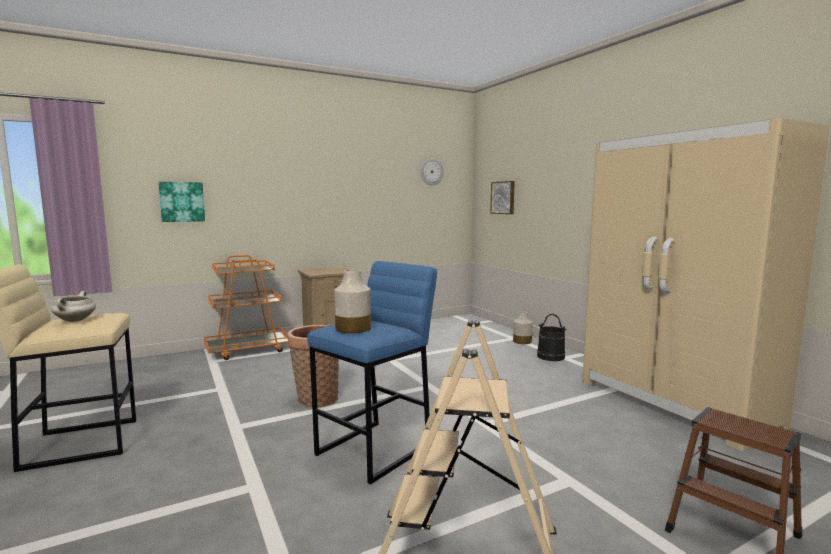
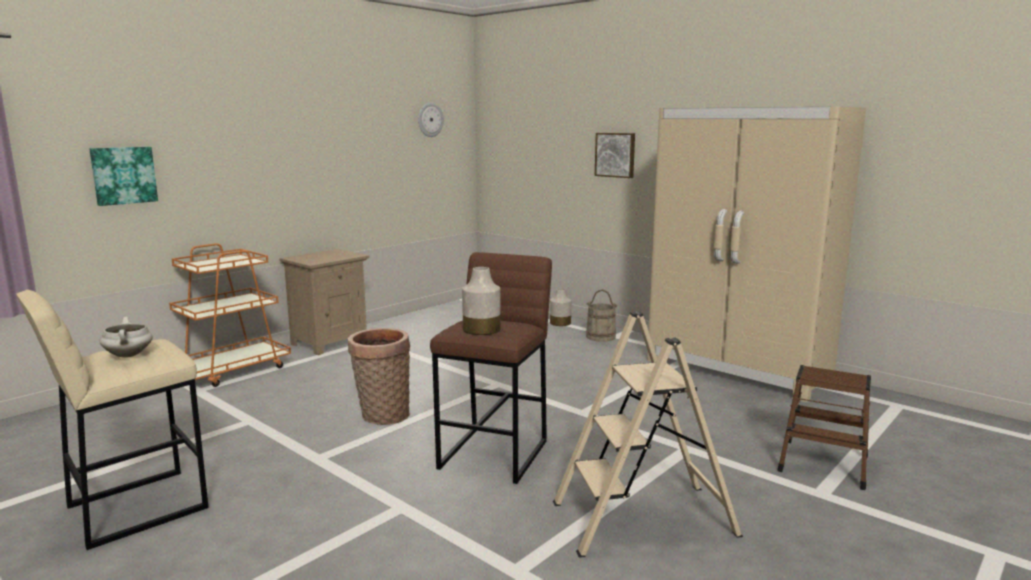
camera: 20 degrees left, 5 degrees up
blue stool [307,261,437,485] -> brown stool [430,252,552,484]
picture [490,181,515,214] -> picture moved to [595,133,635,178]
black bucket [537,314,567,361] -> beige bucket [586,289,618,342]

